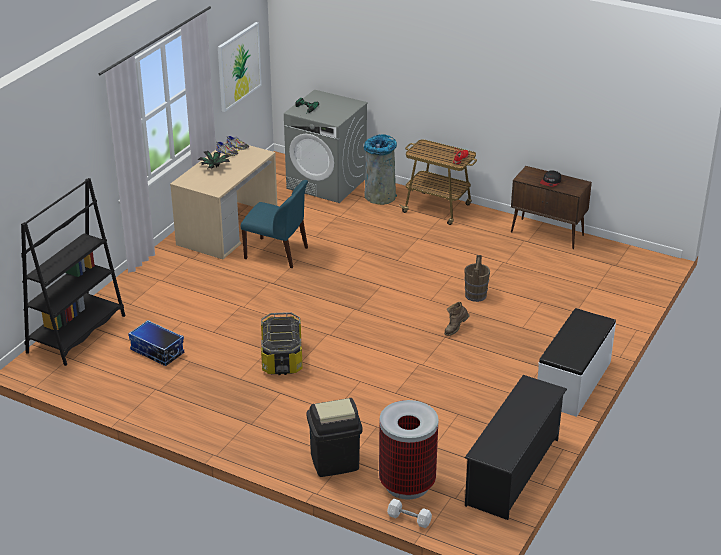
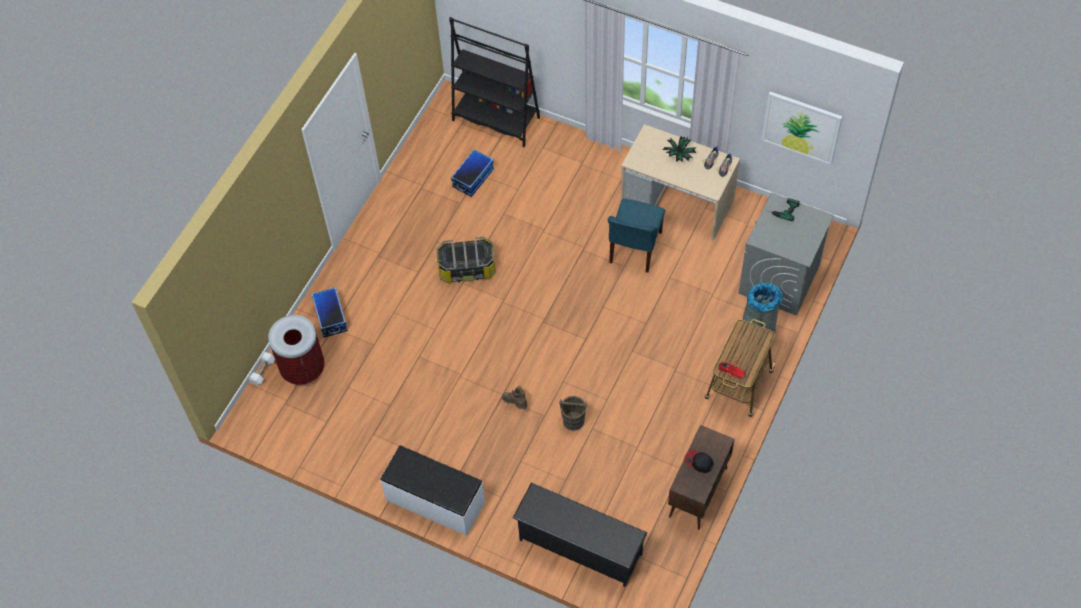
camera: 90 degrees right, 25 degrees up
black trash can [307,398,362,477] -> storage box [311,287,348,338]
black shoe rack [465,375,567,520] -> black shoe rack moved to [513,483,648,587]

